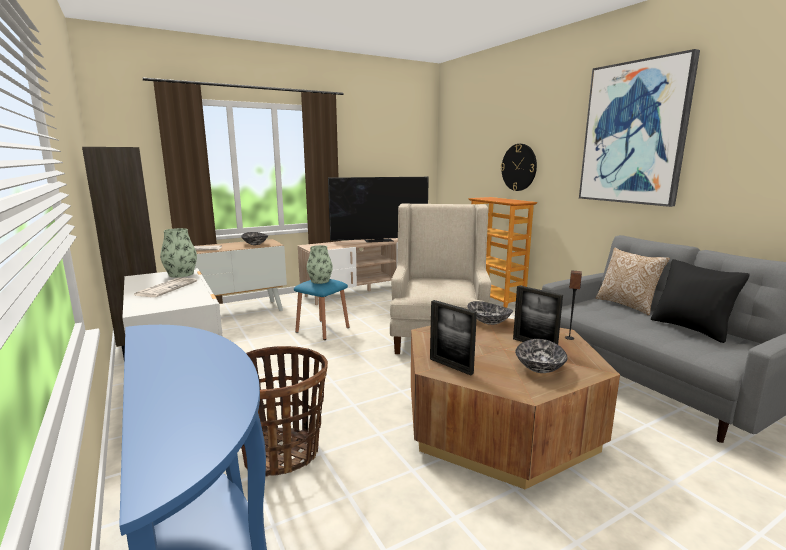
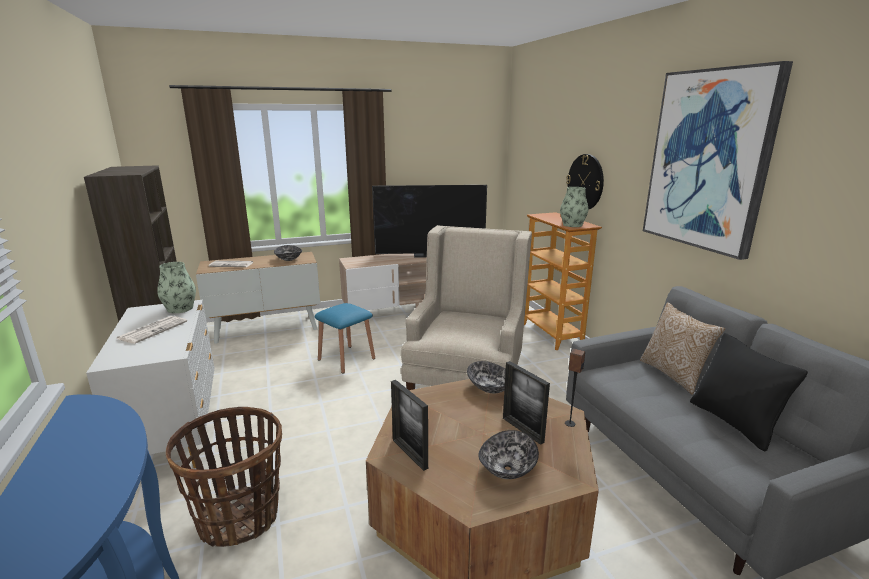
camera: 10 degrees right, 5 degrees up
vase [307,245,333,284] -> vase moved to [560,187,588,227]

